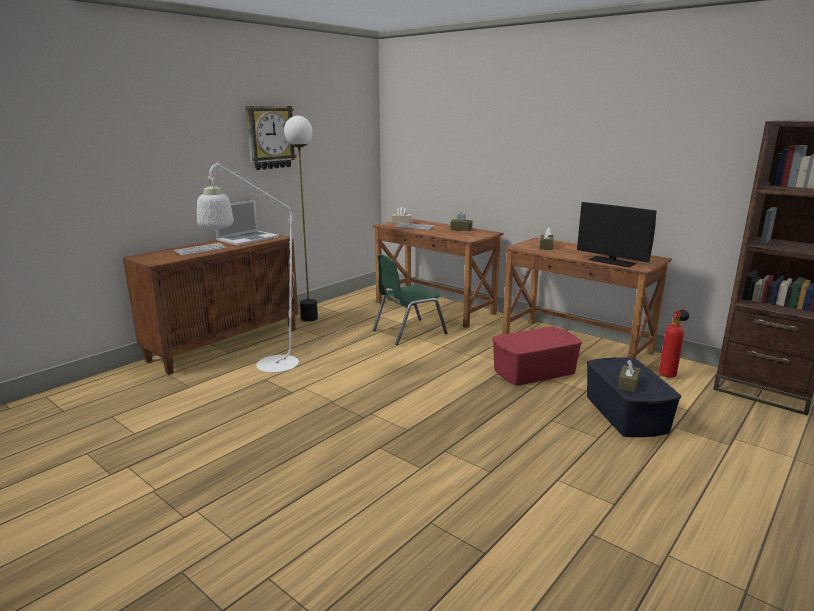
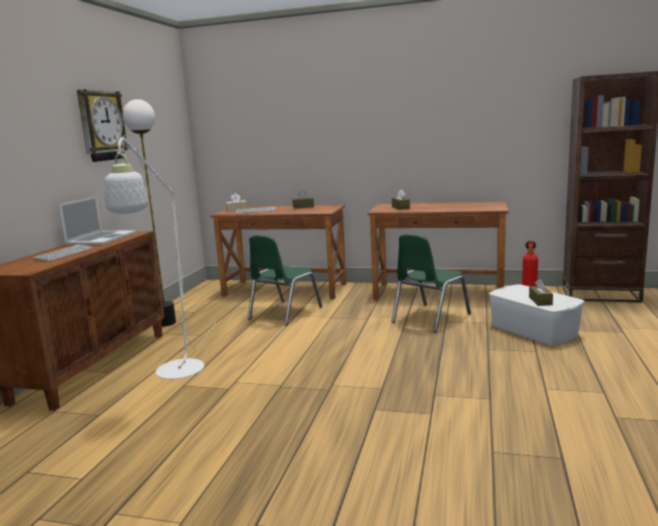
camera: 25 degrees left, 5 degrees down
red storage box [492,327,582,386] -> green chair [391,234,471,333]
monitor [577,202,656,267] -> none
blue storage box [586,357,681,437] -> white storage box [489,284,584,346]

